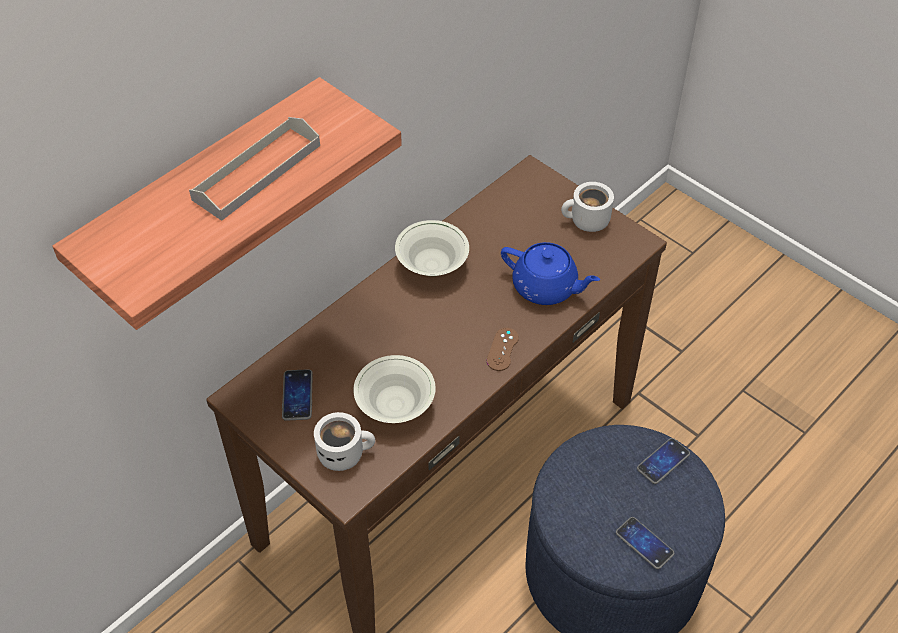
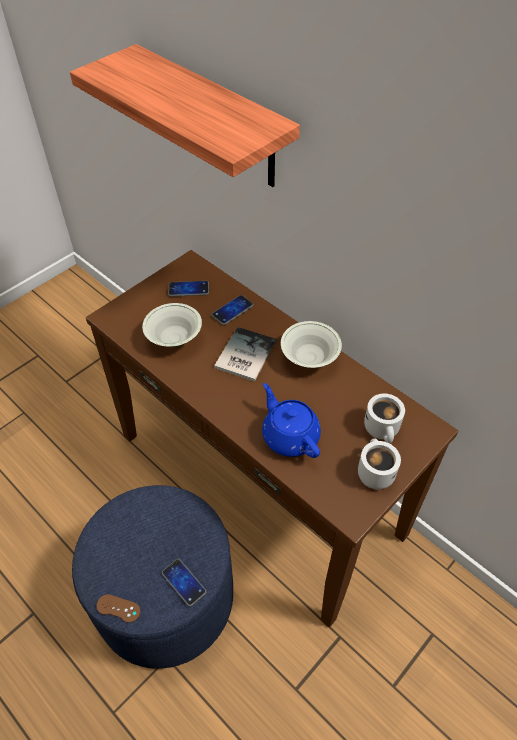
camera: 90 degrees right, 0 degrees up
grey tray [189,117,320,221] -> none
white mug [314,412,375,471] -> white mug moved to [364,394,405,444]
brown game controller [487,328,519,371] -> brown game controller moved to [97,594,140,623]
blue teapot [501,242,600,305] -> blue teapot turned 120 degrees clockwise [262,383,321,458]
phone [616,517,674,569] -> phone moved to [211,295,254,325]
none -> book [214,327,277,382]

